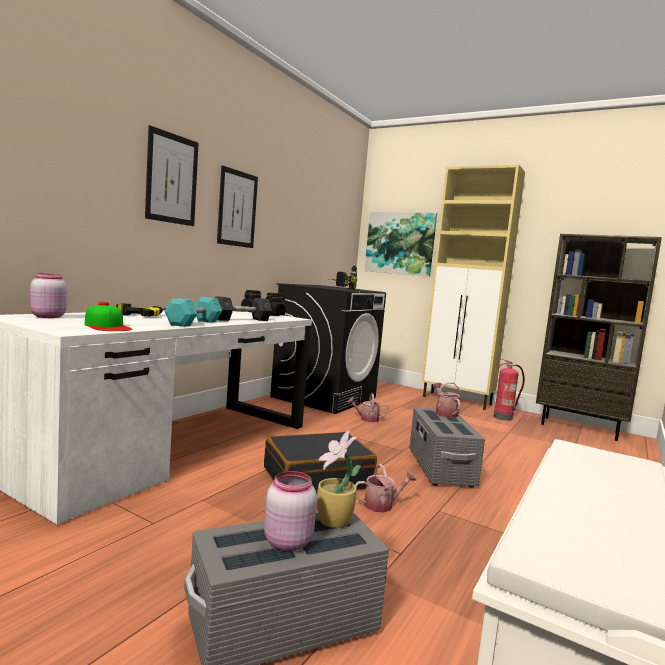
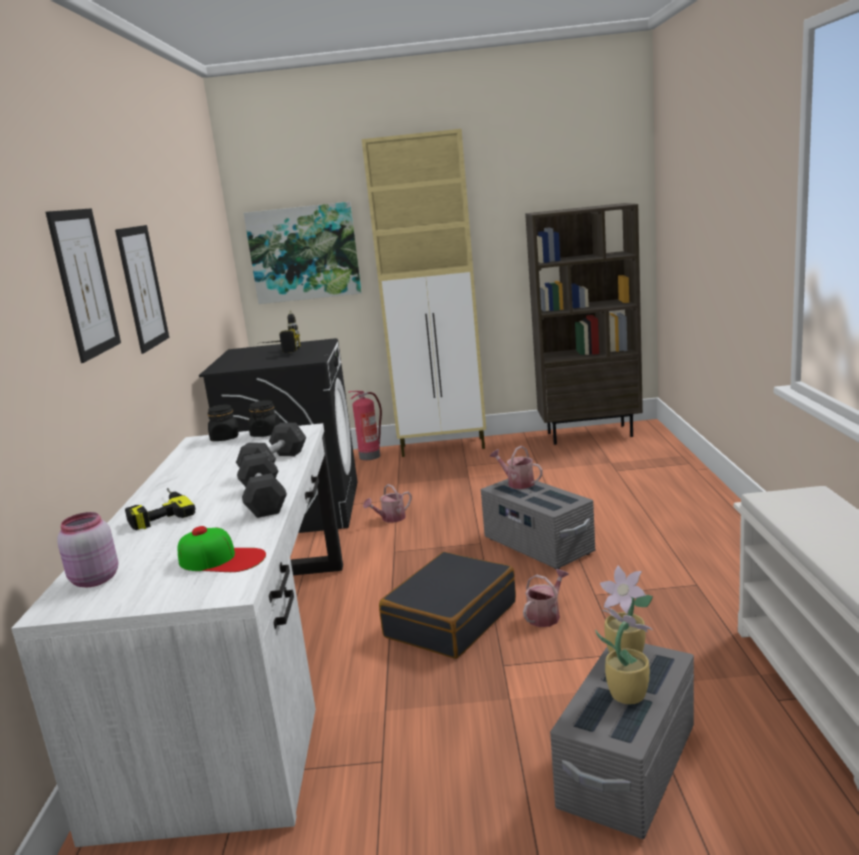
camera: 30 degrees left, 10 degrees up
turquoise dumbbell [165,297,222,327] -> grey dumbbell [237,453,287,518]
pink jar [264,471,317,551] -> potted plant [595,607,653,704]
fire extinguisher [494,359,525,421] -> fire extinguisher moved to [349,391,382,460]

